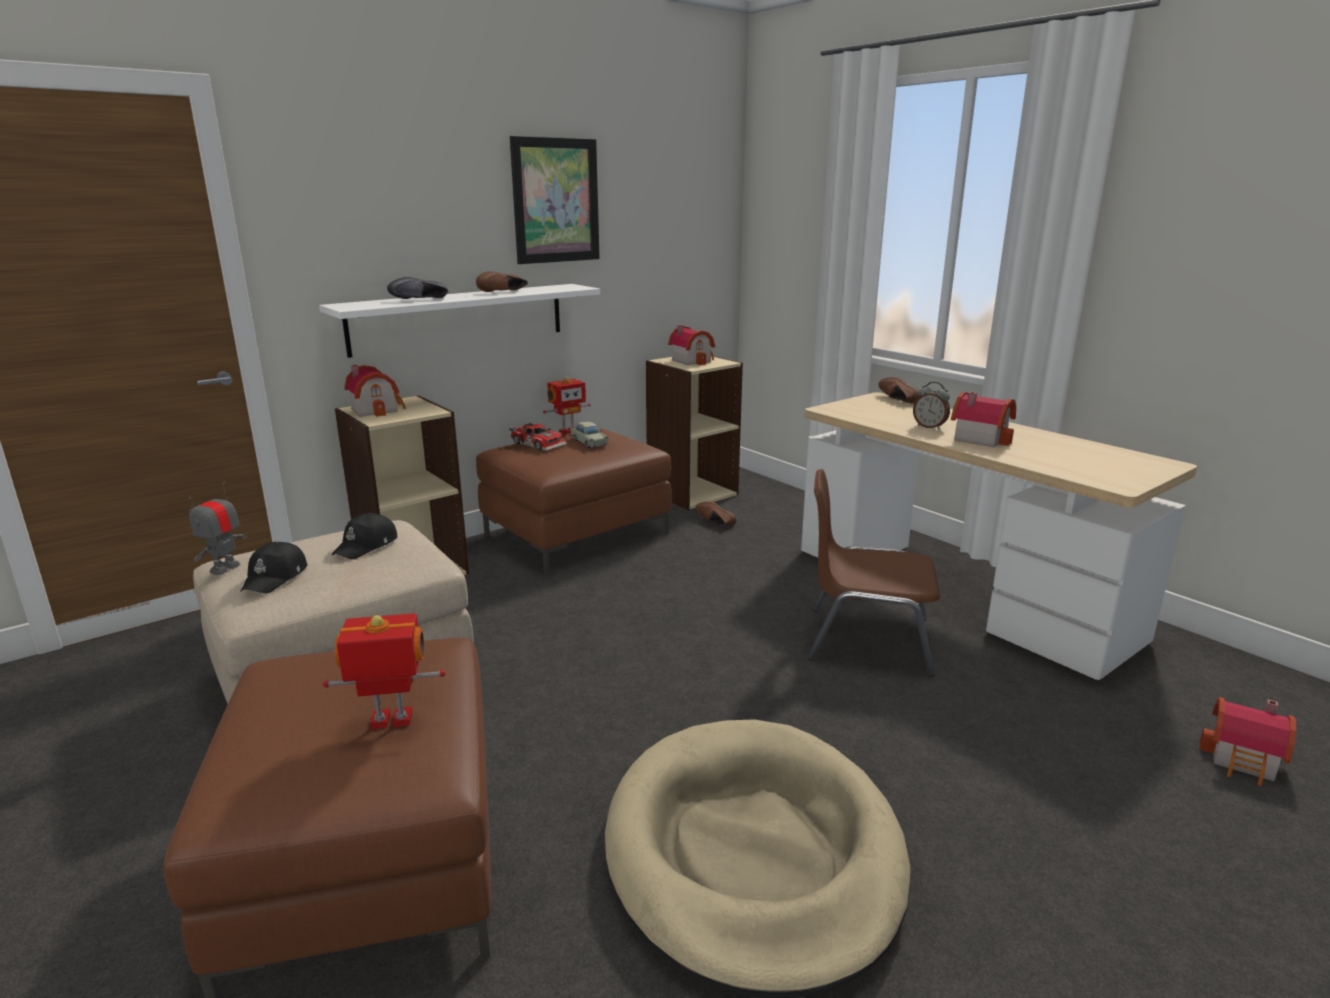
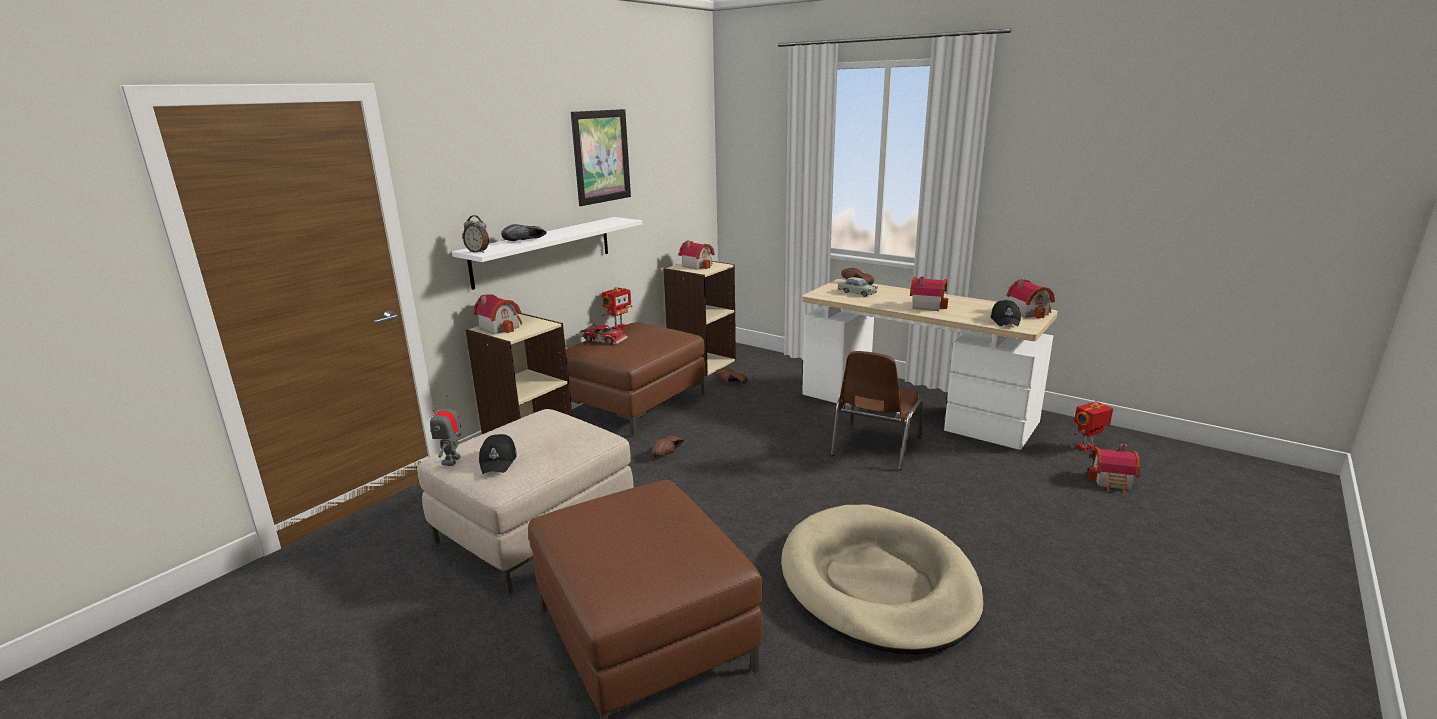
camera: 15 degrees left, 0 degrees up
toy robot [323,613,446,729] -> toy robot moved to [1074,401,1113,451]
black cap [332,513,397,560] -> black cap moved to [991,300,1021,327]
brown shoe [476,271,528,292] -> brown shoe moved to [653,435,684,457]
beige toy car [570,422,608,448] -> beige toy car moved to [838,277,878,297]
brown chair [807,469,940,677] -> brown chair turned 60 degrees counterclockwise [831,351,923,470]
alarm clock [913,382,950,430] -> alarm clock moved to [463,215,489,253]
none -> toy house [1006,279,1055,319]

